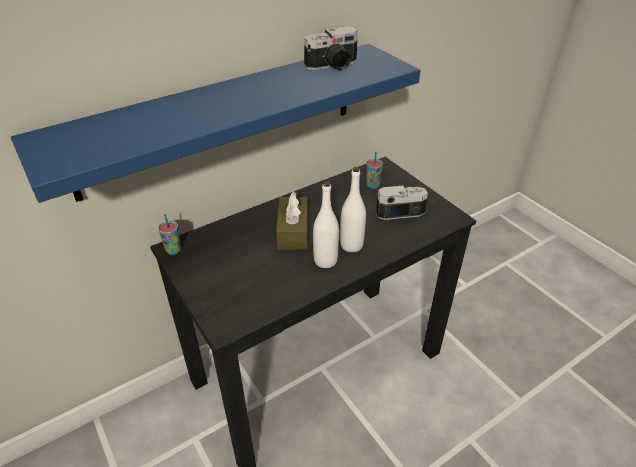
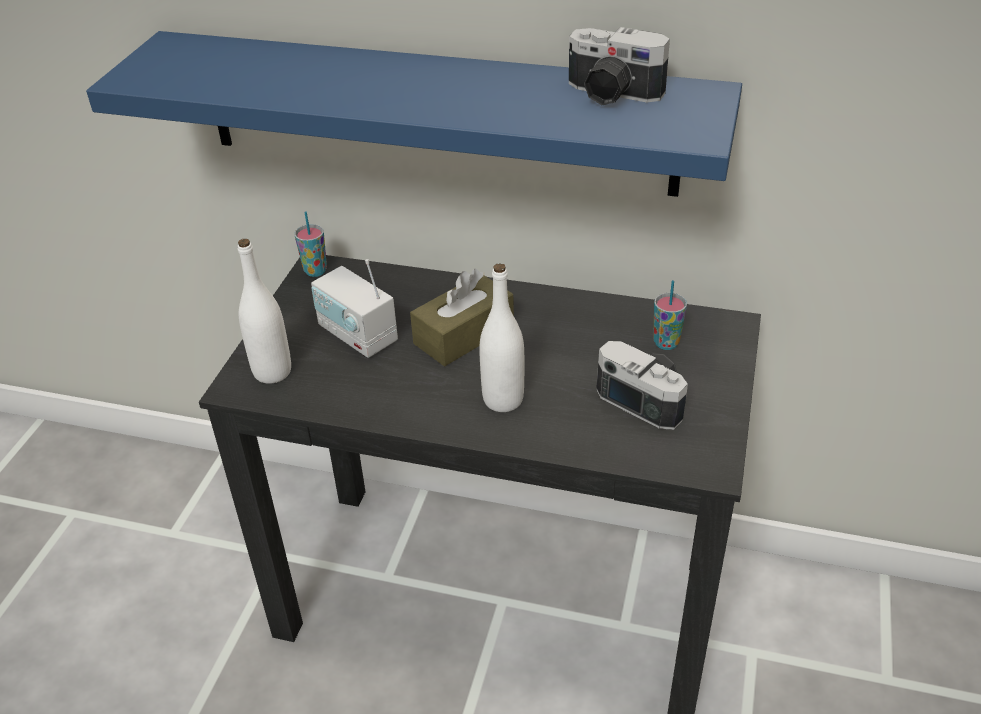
camera: 50 degrees right, 0 degrees up
white bottle [313,181,339,268] -> white bottle moved to [238,239,291,384]
none -> radio [311,259,398,358]

